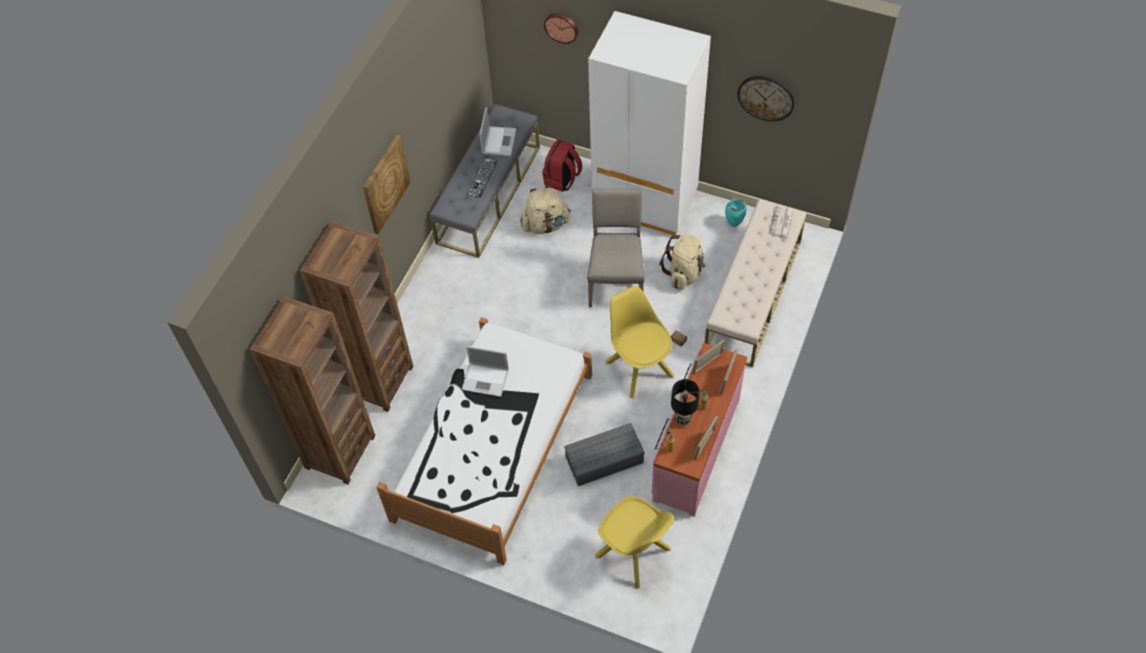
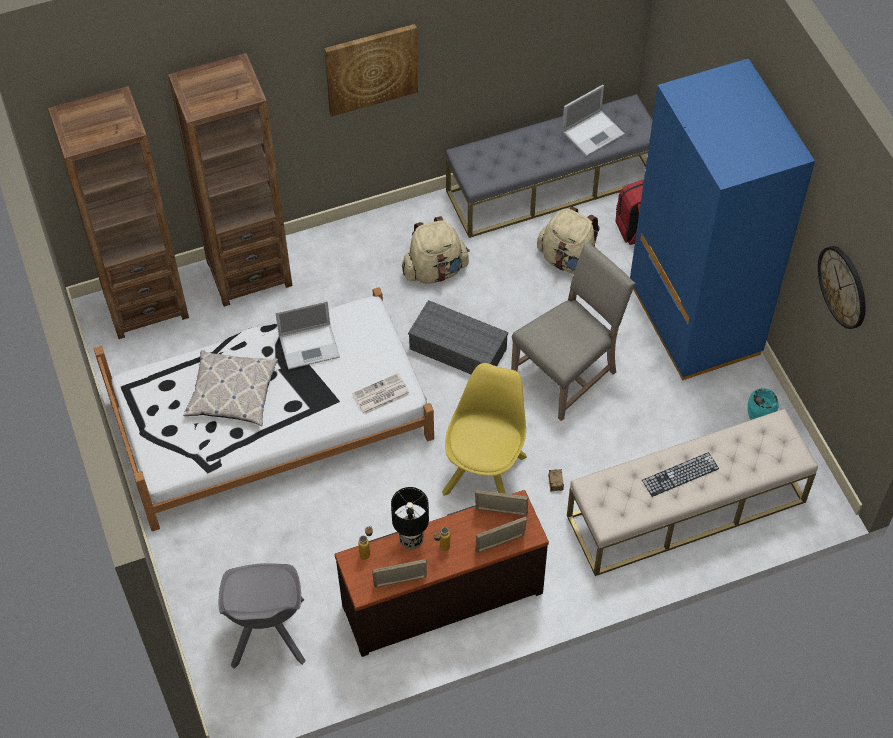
camera: 45 degrees right, 0 degrees up
laptop [461,346,509,397] -> laptop turned 75 degrees counterclockwise [275,300,340,369]
keyboard [467,158,497,198] -> keyboard moved to [642,452,719,497]
wall clock [544,13,578,44] -> none
grey storage box [564,423,645,486] -> grey storage box moved to [408,300,508,374]
white wardrobe [588,11,711,235] -> blue wardrobe [630,58,815,380]
yellow chair [595,496,674,589] -> grey chair [219,563,306,669]
pink dresser [652,343,747,516] -> brown dresser [335,490,549,657]
beige backpack [659,234,706,290] -> beige backpack moved to [402,216,470,284]
newspaper [769,205,794,238] -> newspaper moved to [352,373,410,415]
none -> pillow [183,350,278,426]

